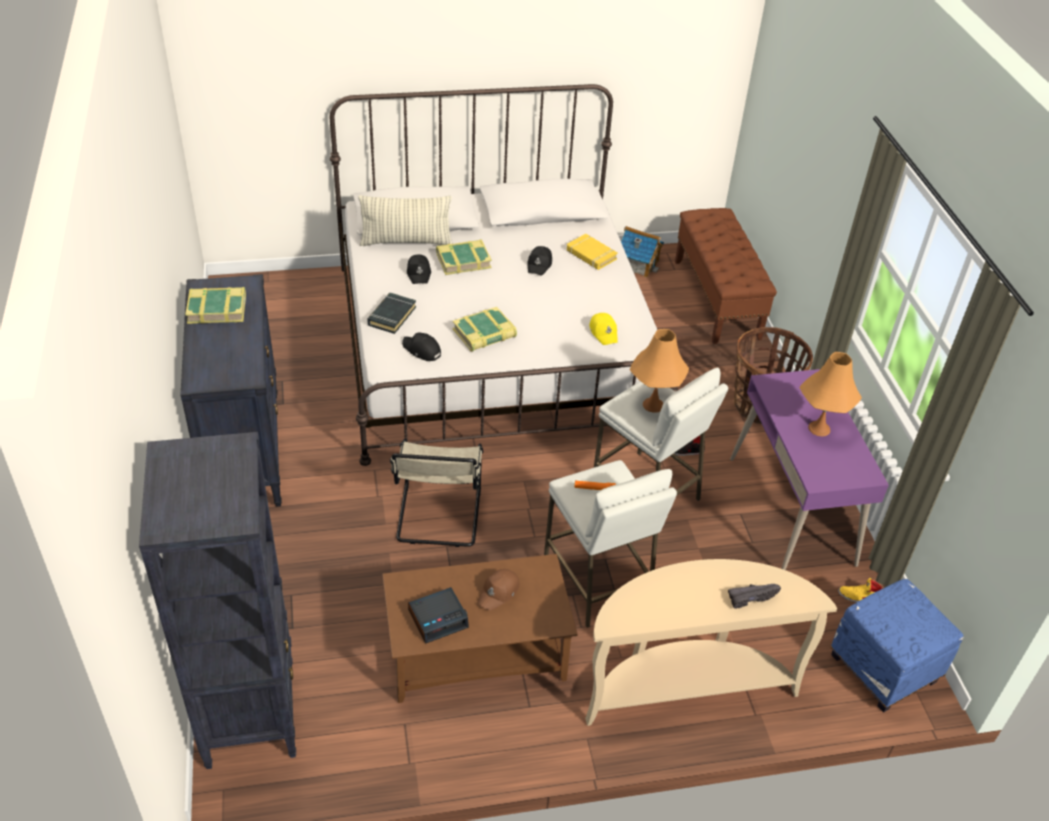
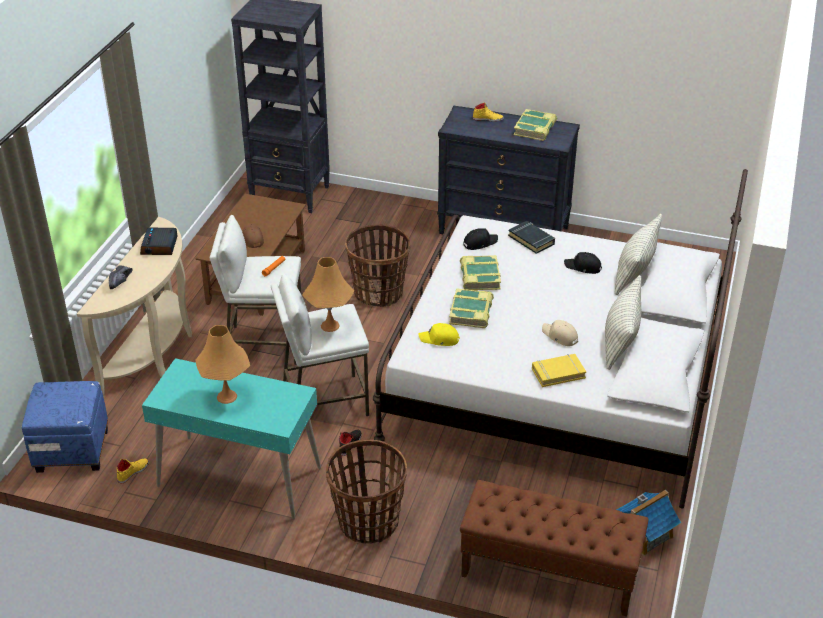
camera: 120 degrees right, 5 degrees down
beige chair [390,439,483,547] -> basket [345,224,410,307]
alarm clock [408,587,469,644] -> alarm clock moved to [140,228,177,255]
book [436,240,492,275] -> book moved to [449,288,494,328]
black cap [527,246,552,275] -> beige cap [542,320,578,346]
purple desk [730,369,889,570] -> turquoise desk [142,358,321,520]
none -> yellow shoe [473,102,504,122]
none -> pillow [605,275,641,370]

